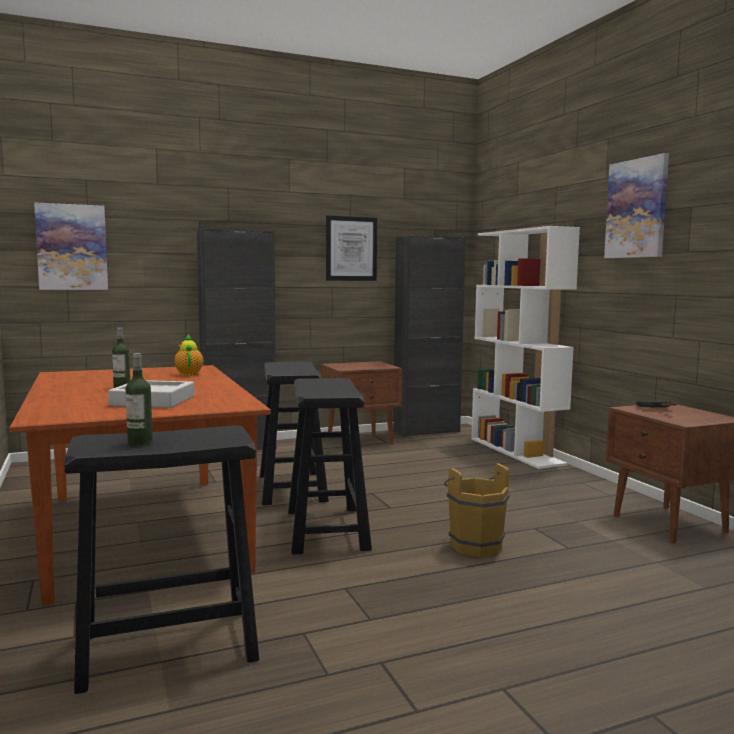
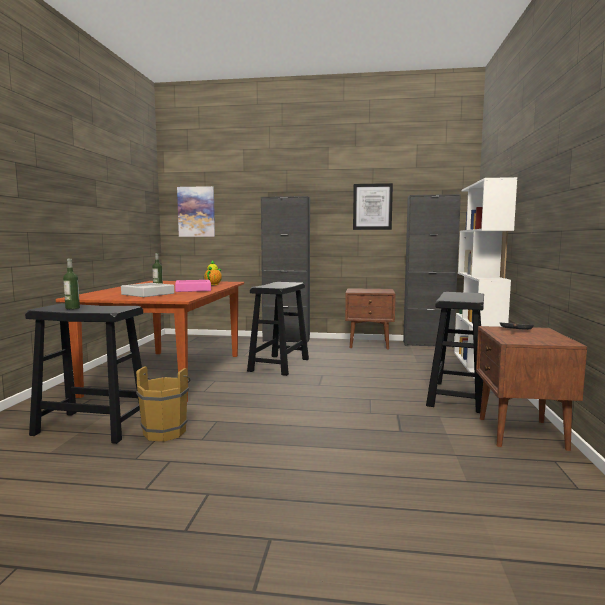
camera: 30 degrees right, 0 degrees up
black stool [288,378,372,555] -> black stool moved to [426,292,484,413]
brown bucket [444,463,509,558] -> brown bucket moved to [136,366,190,442]
picture [604,153,669,258] -> none
none -> pink tray [175,280,211,292]

